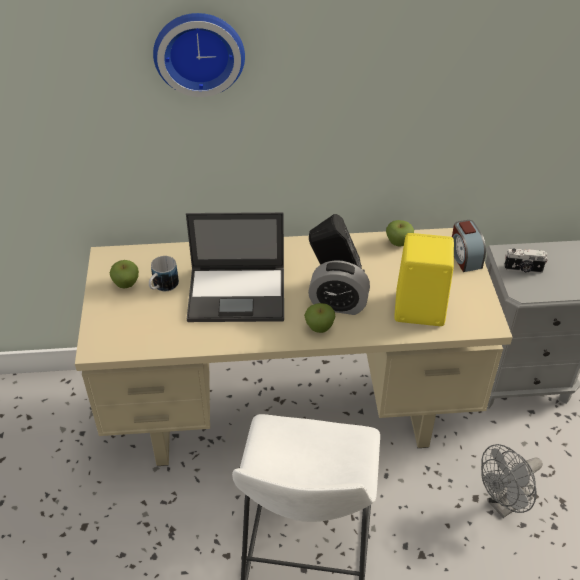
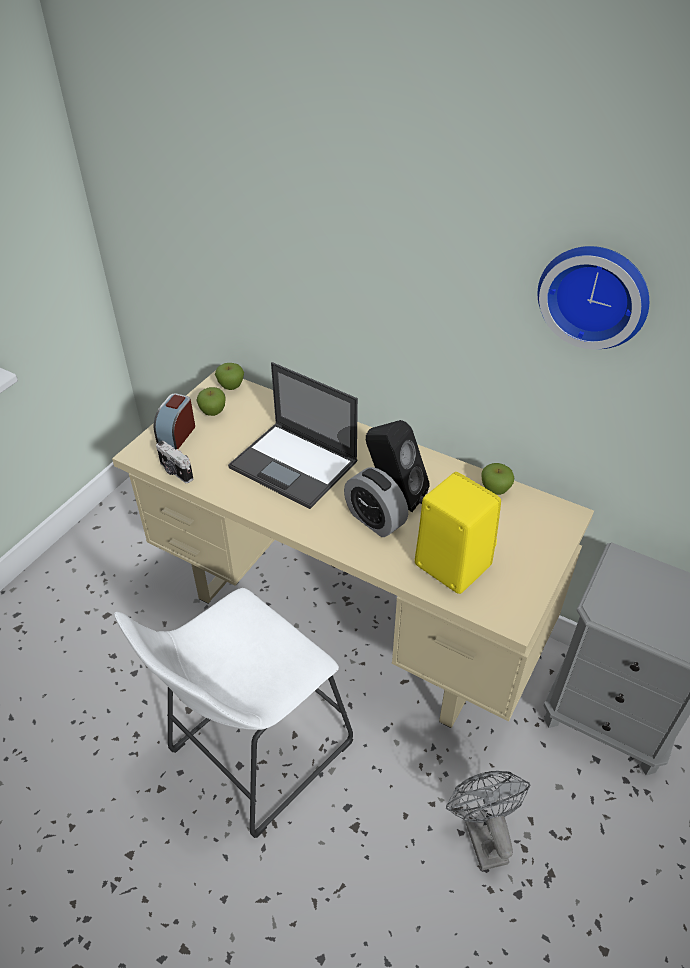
camera: 35 degrees right, 0 degrees up
mug [149,256,179,291] -> none
wall clock [153,13,245,97] -> wall clock moved to [538,246,649,349]
apple [304,303,336,333] -> apple moved to [215,363,244,390]
alarm clock [452,220,486,272] -> alarm clock moved to [154,393,195,449]
grey fan [481,444,543,518] -> grey fan turned 75 degrees clockwise [446,771,531,871]
camera [504,248,548,273] -> camera moved to [156,441,193,483]

